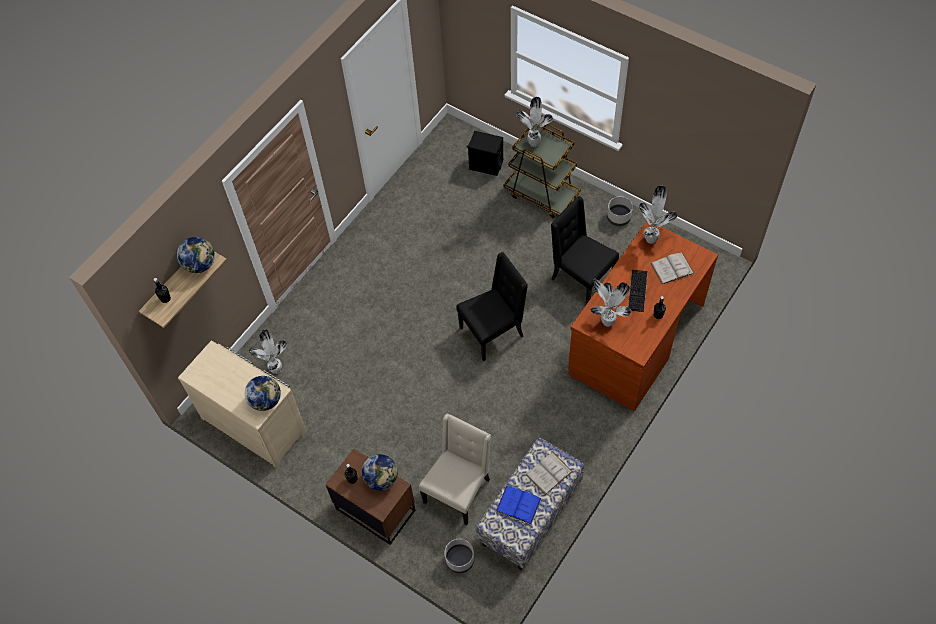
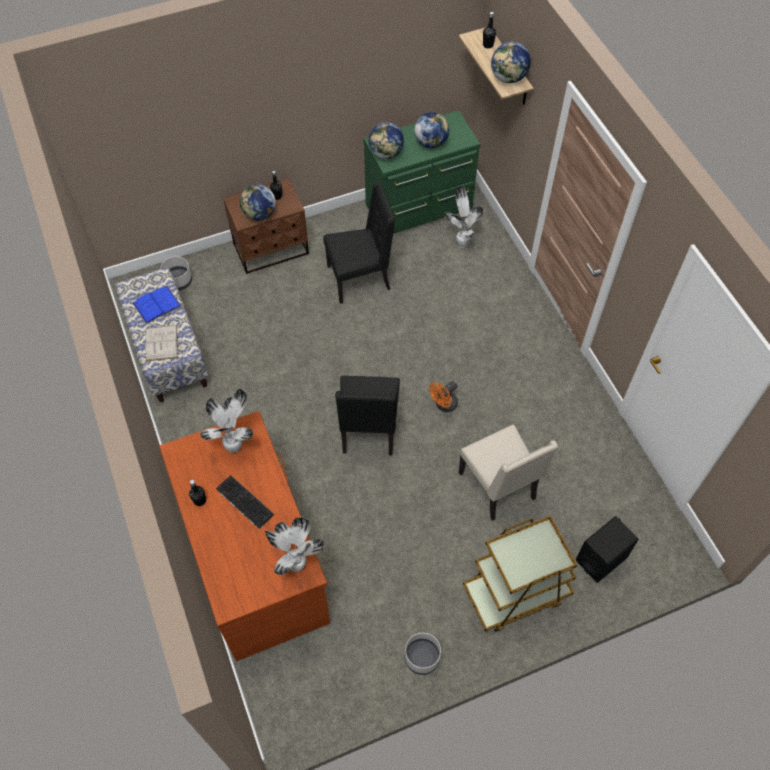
camera: 120 degrees right, 0 degrees up
beige dresser [178,340,306,468] -> green dresser [363,110,480,234]
beige chair [419,414,491,526] -> beige chair moved to [459,424,558,521]
potted plant [516,97,553,147] -> none
black chair [551,196,619,304] -> black chair moved to [323,183,395,304]
white book [650,253,694,285] -> none
none -> globe [414,112,449,148]
none -> orange fan [429,381,458,412]

